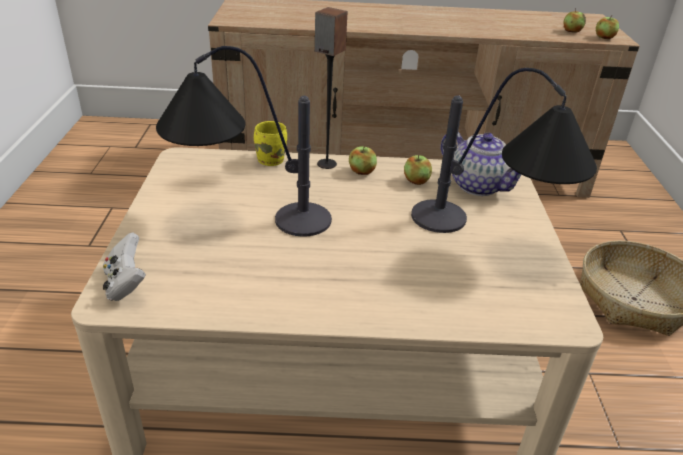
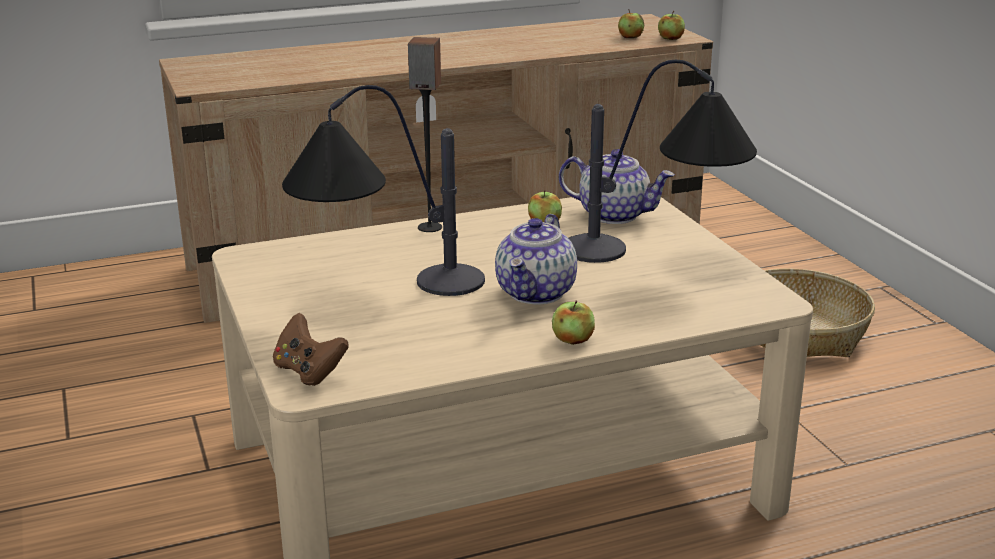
camera: 20 degrees left, 10 degrees down
white game controller [103,233,146,301] -> brown game controller [273,313,349,386]
yellow mug [254,121,287,166] -> none
apple [349,146,377,175] -> apple moved to [552,300,595,345]
none -> teapot [495,214,577,304]

